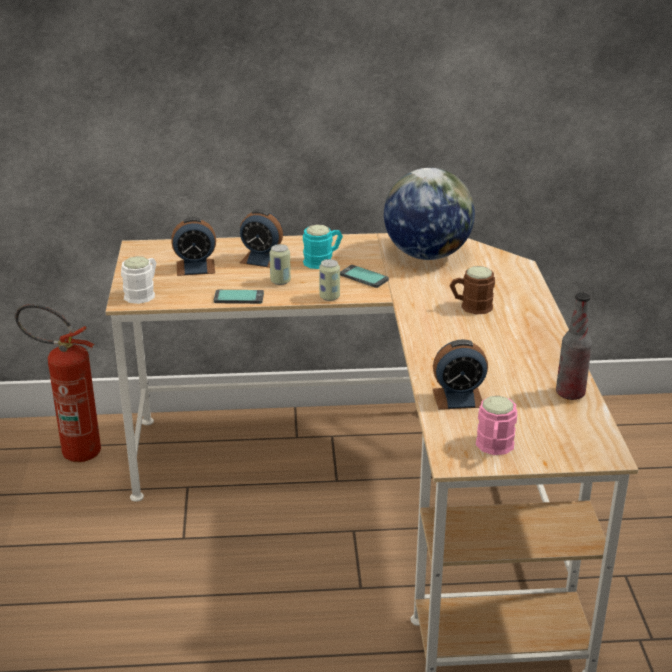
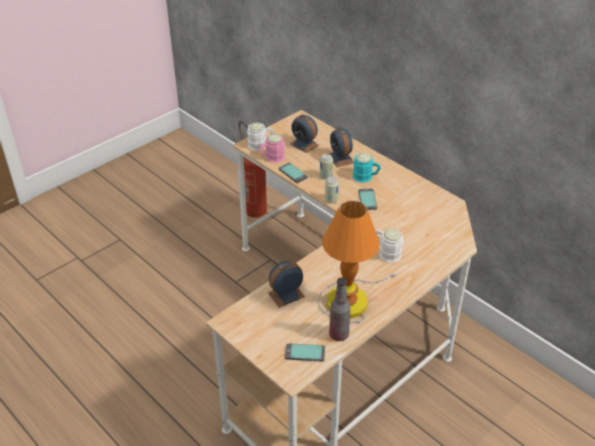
camera: 50 degrees right, 10 degrees up
globe [384,168,475,260] -> none
alarm clock [433,340,488,410] -> alarm clock turned 105 degrees clockwise [268,261,305,308]
brown mug [449,266,495,314] -> white mug [376,229,404,263]
pink mug [476,396,517,455] -> pink mug moved to [259,134,285,163]
none -> phone [285,343,325,362]
none -> table lamp [318,200,397,323]

